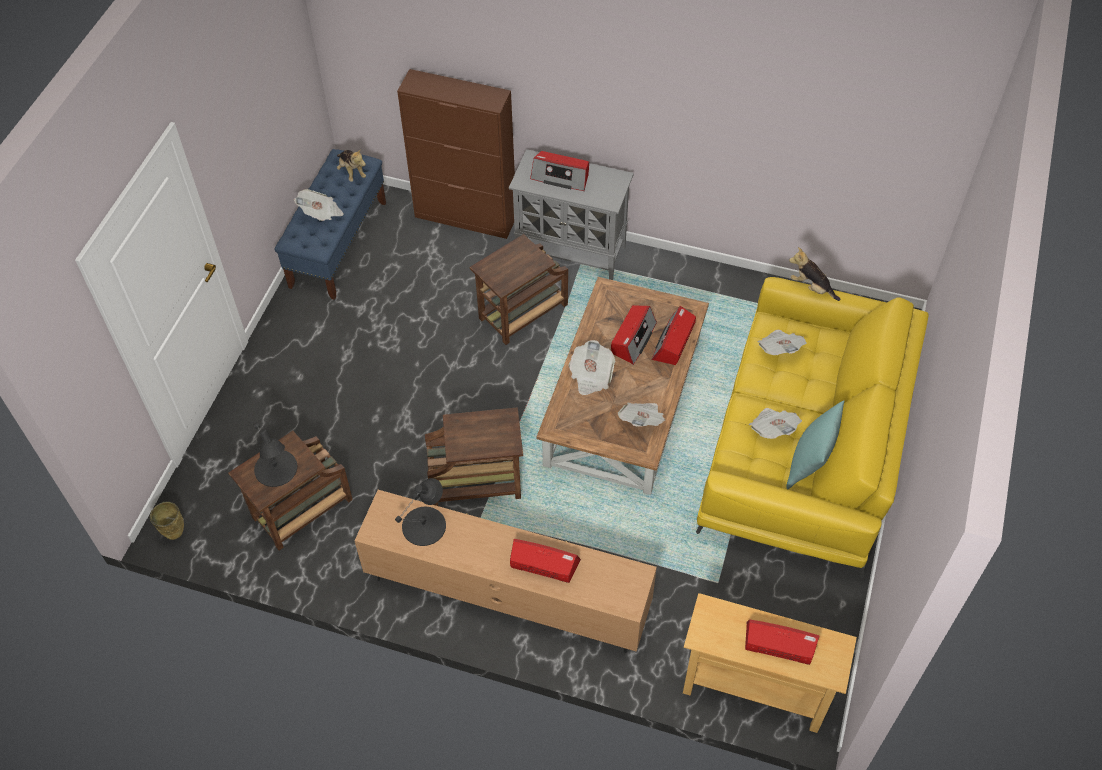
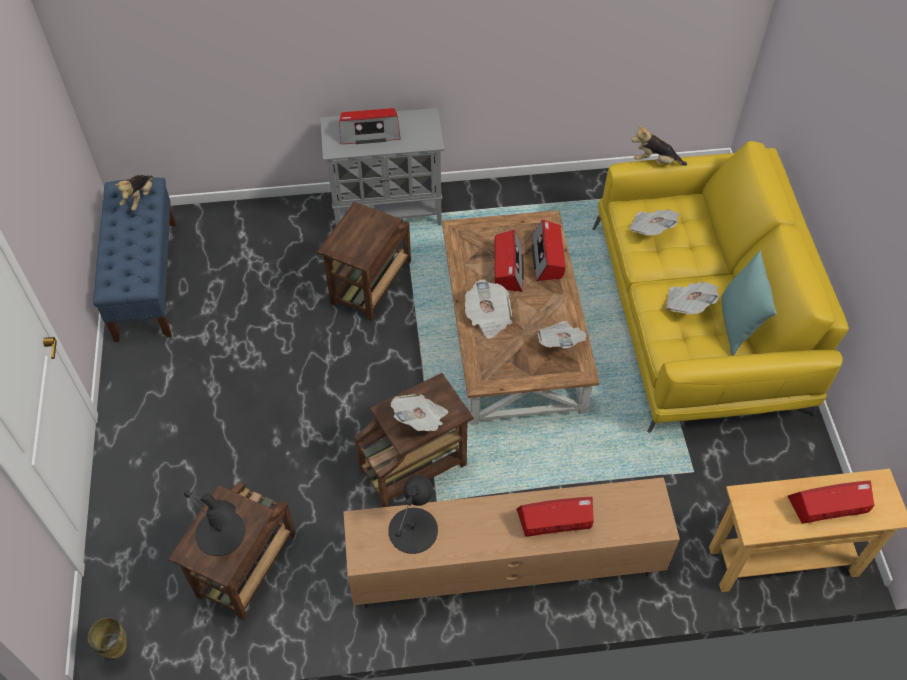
camera: 25 degrees left, 0 degrees up
newspaper [294,189,344,221] -> newspaper moved to [391,394,448,431]
plush toy [337,149,366,182] -> plush toy turned 75 degrees clockwise [115,175,153,211]
brown cabinet [397,69,515,239] -> none

